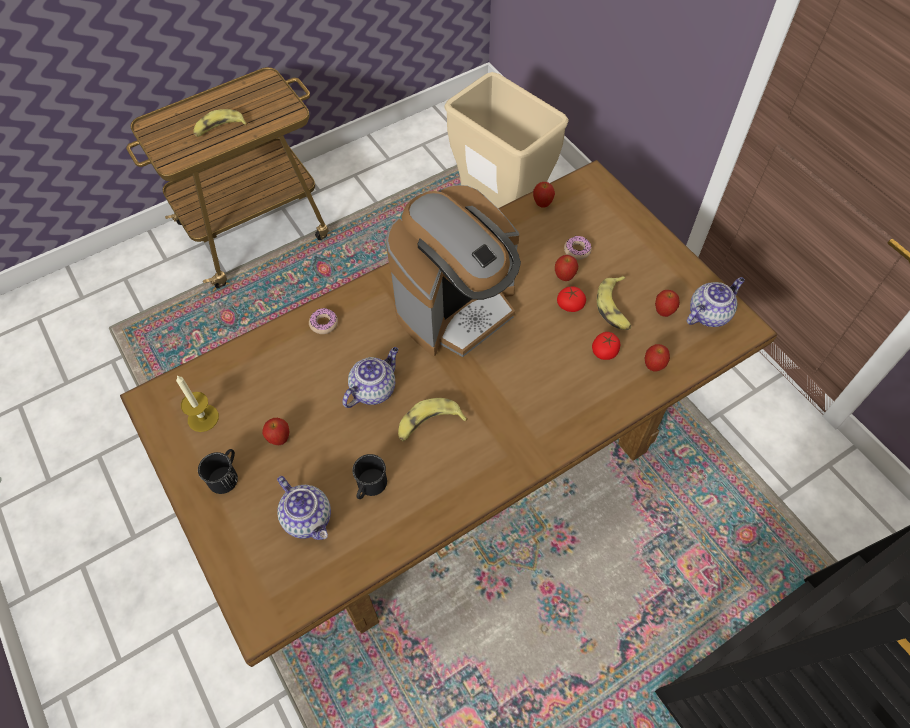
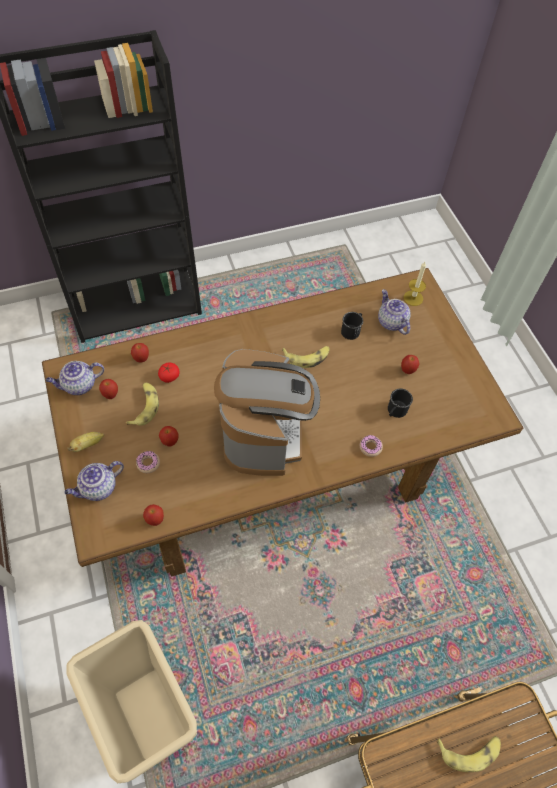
camera: 170 degrees left, 0 degrees up
candle [176,375,219,432] -> candle moved to [404,262,426,306]
black mug [198,449,238,494] -> black mug moved to [388,388,413,418]
teapot [342,347,398,408] -> teapot moved to [65,461,124,501]
coffee machine [386,185,521,357] -> coffee machine turned 120 degrees clockwise [214,349,320,476]
tomato [557,287,586,312] -> none
none -> banana [67,432,105,452]

